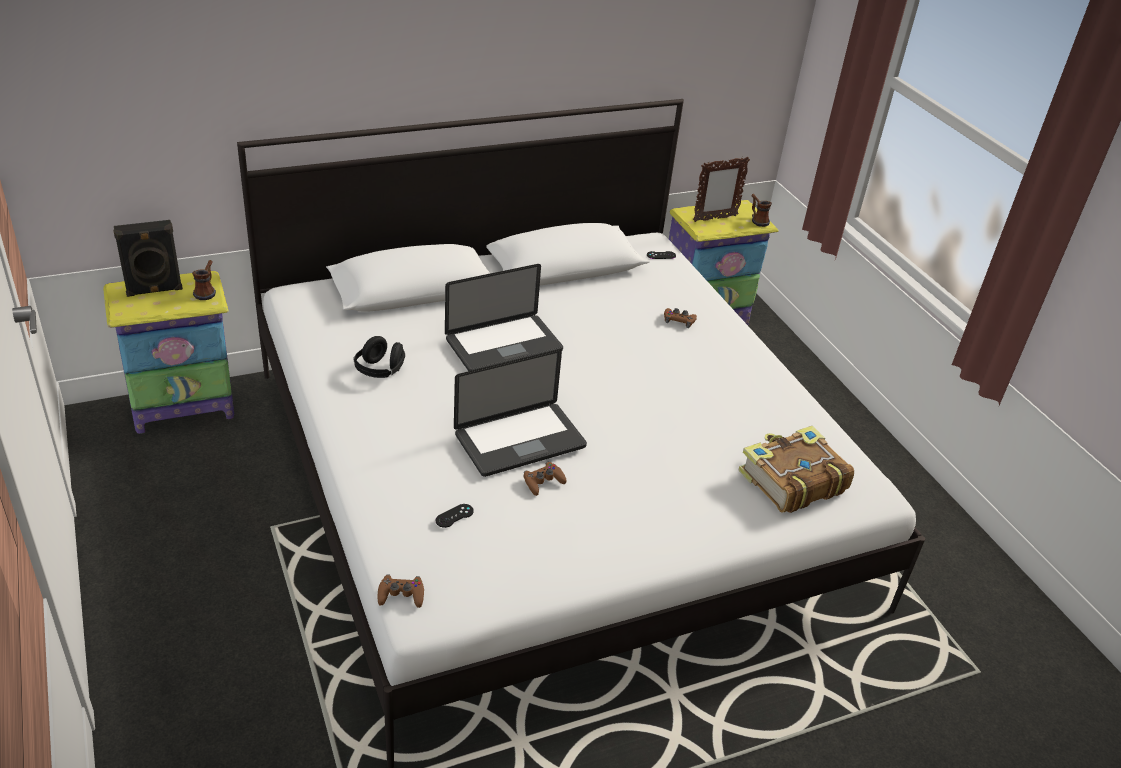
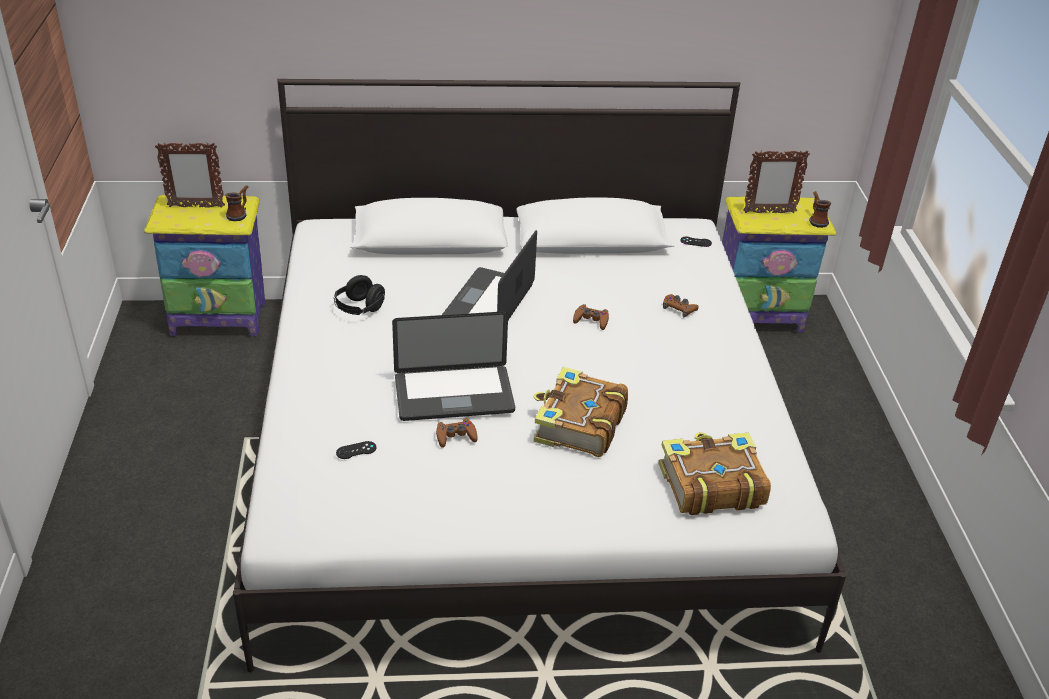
camera: 20 degrees right, 0 degrees up
black speaker [113,220,183,297] -> picture frame [155,143,225,208]
brown game controller [378,574,424,608] -> brown game controller moved to [573,304,609,330]
laptop [445,264,563,371] -> laptop turned 120 degrees clockwise [442,230,537,320]
none -> book [533,367,628,457]

